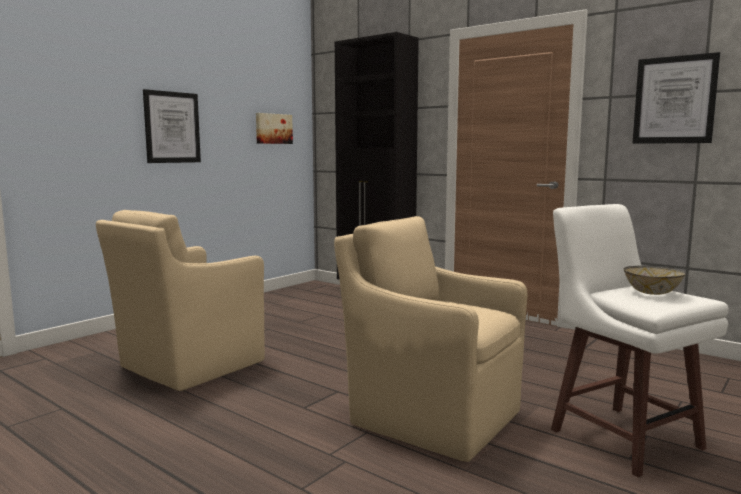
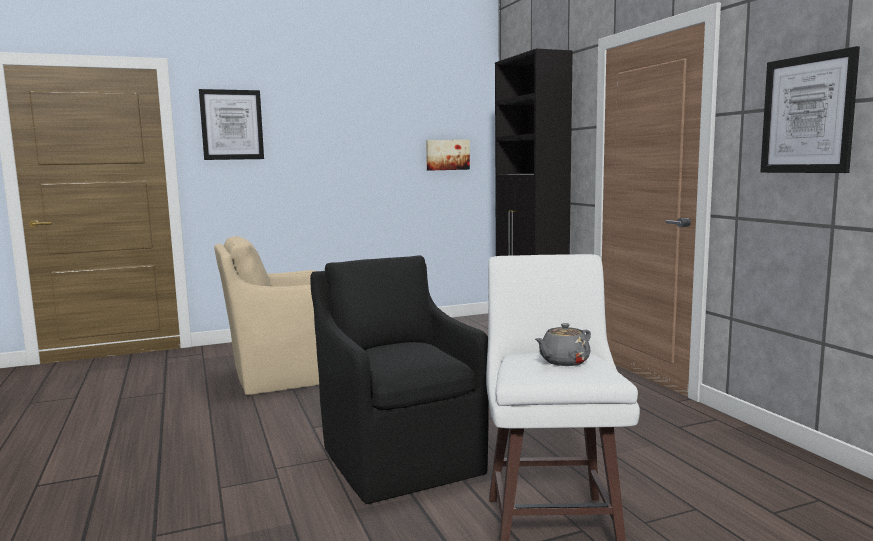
camera: 30 degrees right, 0 degrees up
picture [143,89,201,163] -> picture moved to [199,89,264,160]
beige armchair [334,216,527,462] -> black armchair [310,255,489,504]
bowl [624,266,685,295] -> grey teapot [535,323,591,366]

